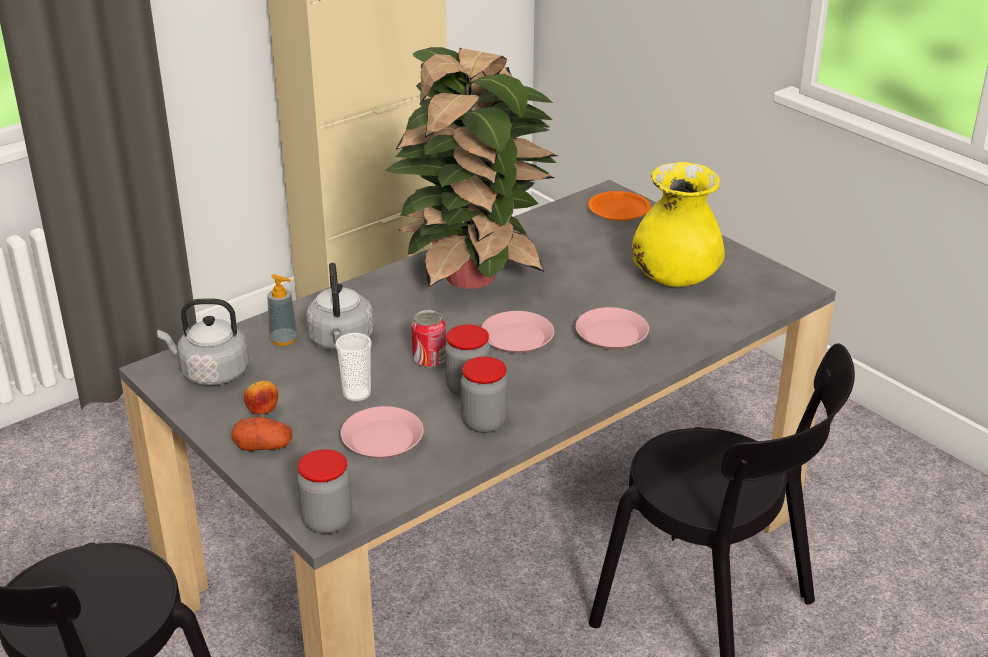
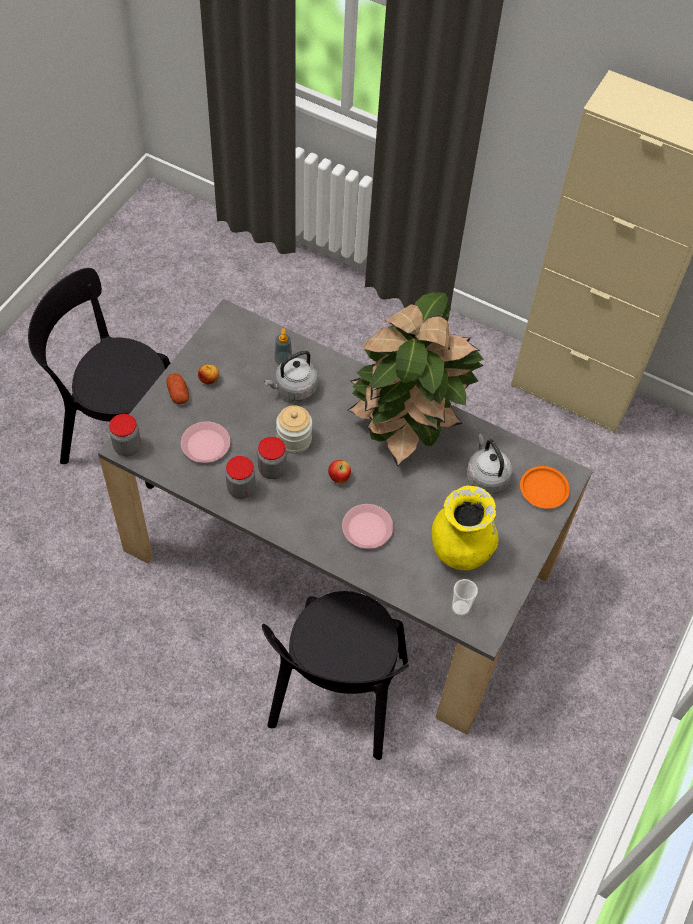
camera: 65 degrees right, 25 degrees up
grey kettle [157,298,249,386] -> grey kettle moved to [466,434,512,494]
cup [335,333,372,401] -> cup moved to [452,579,478,616]
can [411,310,446,368] -> jar [276,405,312,454]
pink plate [481,311,554,354] -> apple [328,460,351,484]

